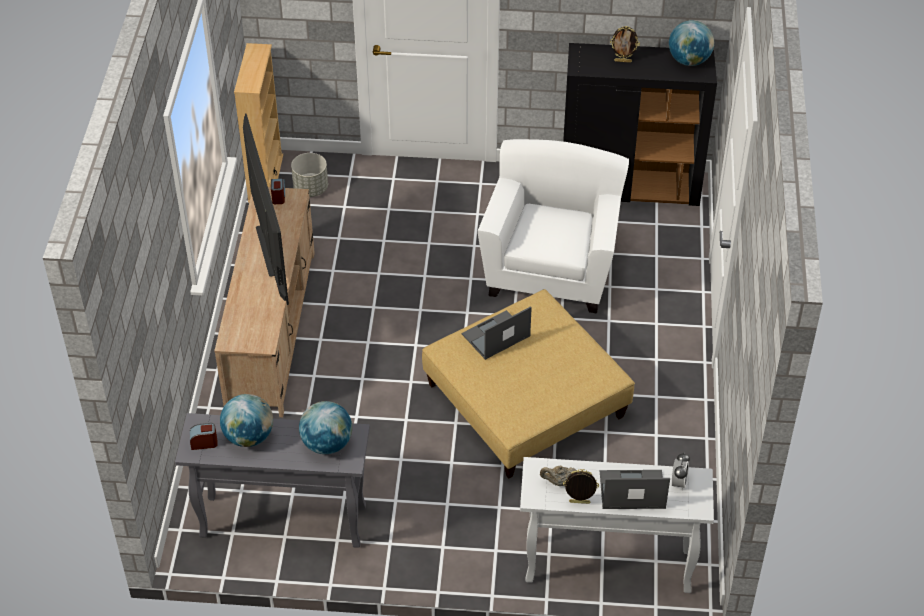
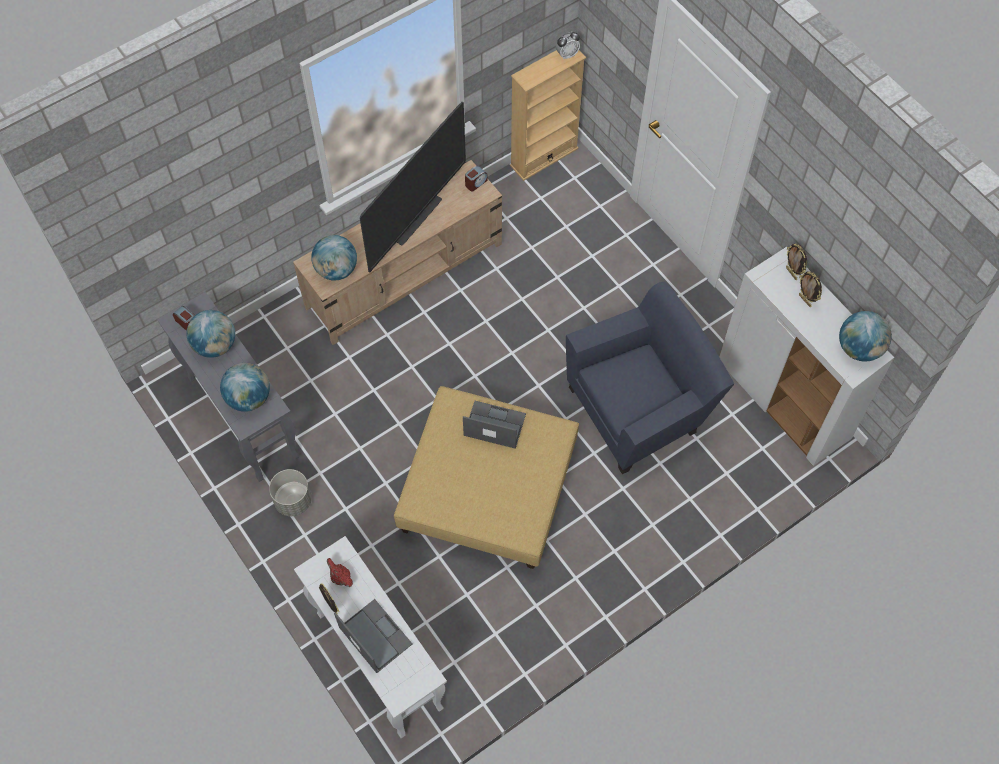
camera: 50 degrees right, 15 degrees up
grey planter [291,153,328,197] -> grey planter moved to [269,469,312,516]
white armchair [478,139,629,313] -> blue armchair [566,281,734,474]
beige teapot [540,465,577,486] -> red teapot [327,558,353,587]
black cabinet [563,43,717,206] -> white cabinet [719,247,894,466]
alarm clock [672,453,690,490] -> alarm clock moved to [556,32,580,60]
none -> globe [311,235,357,280]
none -> picture frame [786,244,807,280]

